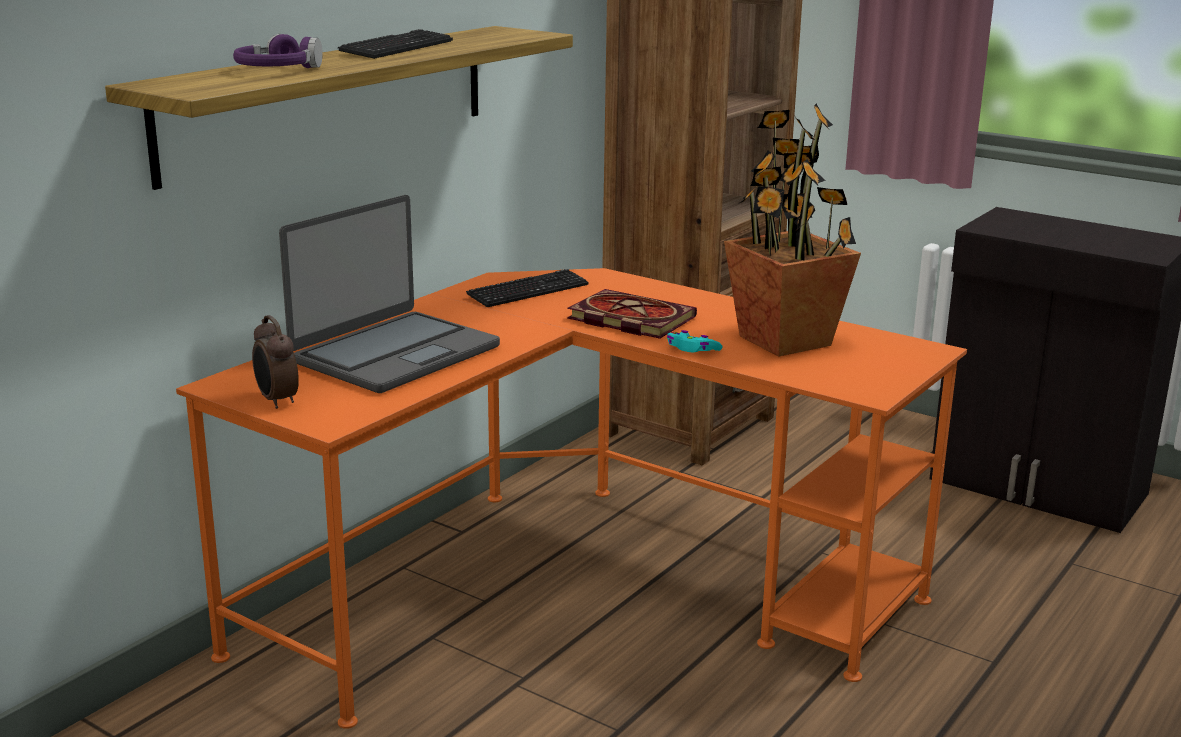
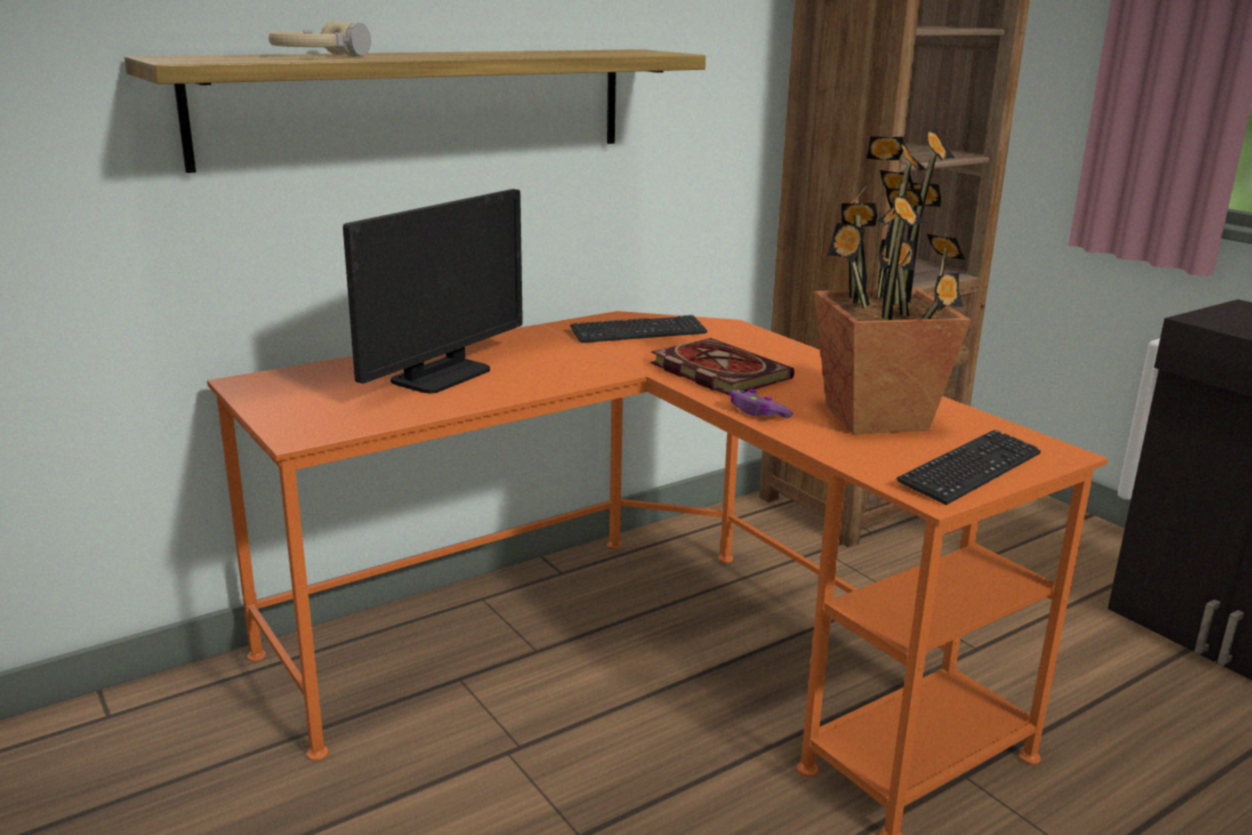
camera: 20 degrees right, 0 degrees up
purple headphones [233,34,323,68] -> beige headphones [269,21,371,57]
alarm clock [252,315,299,409] -> none
laptop [279,195,500,393] -> monitor [343,189,523,394]
keyboard [338,29,453,59] -> keyboard moved to [897,430,1041,505]
turquoise game controller [667,330,723,353] -> purple game controller [729,389,793,418]

